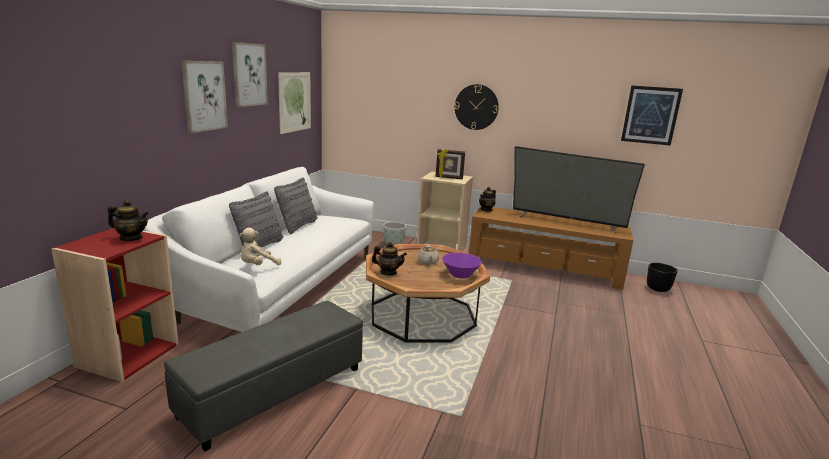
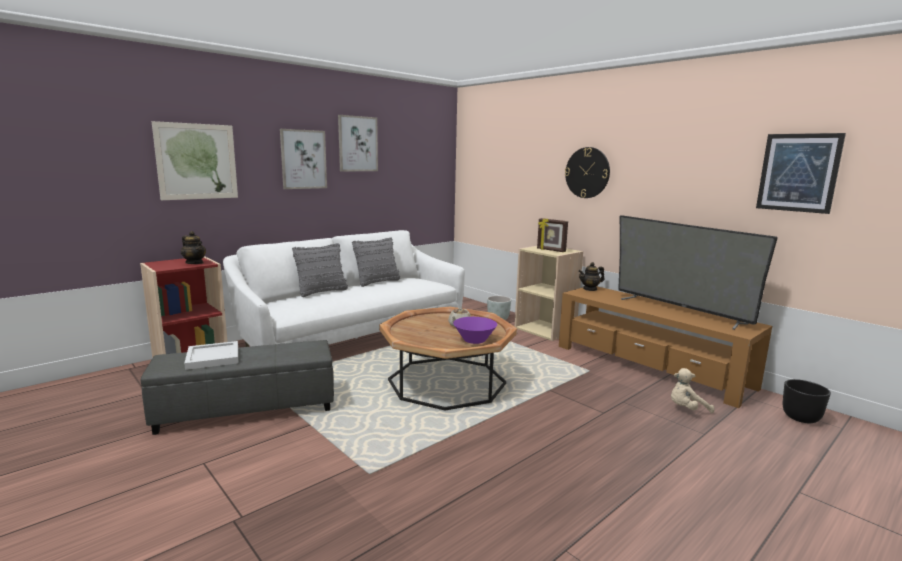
camera: 30 degrees right, 5 degrees down
beige plush toy [239,228,282,266] -> beige plush toy moved to [671,368,714,413]
picture [278,72,311,134] -> picture moved to [152,121,238,200]
teapot [372,242,407,275] -> none
none -> white tray [184,341,238,370]

